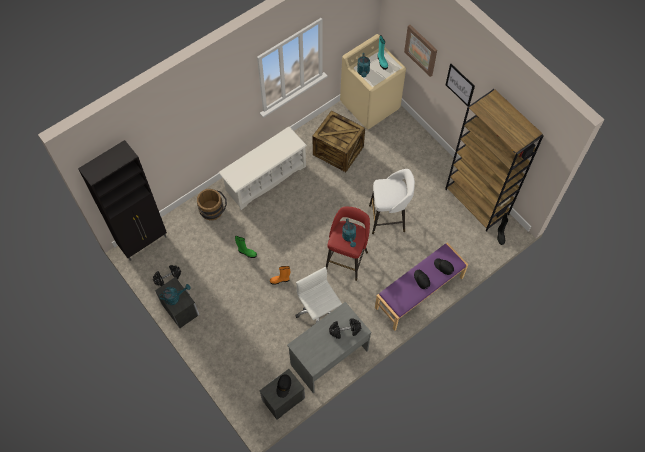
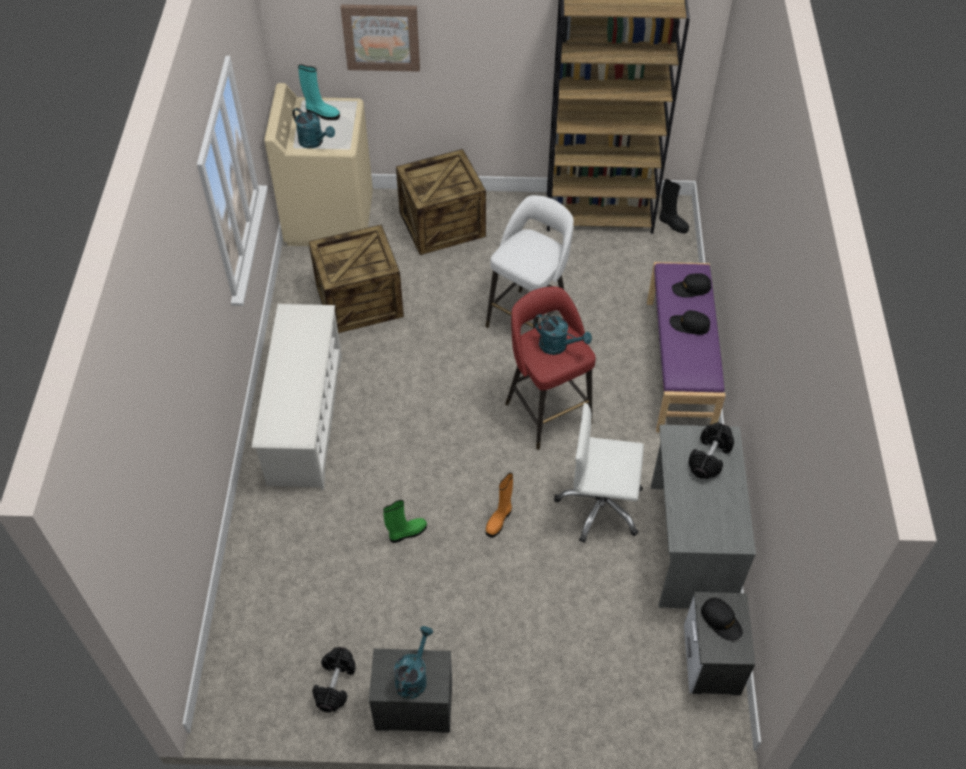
camera: 50 degrees left, 10 degrees down
black cabinet [78,140,167,261] -> none
brown bucket [197,189,227,220] -> none
picture [446,64,475,106] -> none
none -> crate [396,149,486,255]

